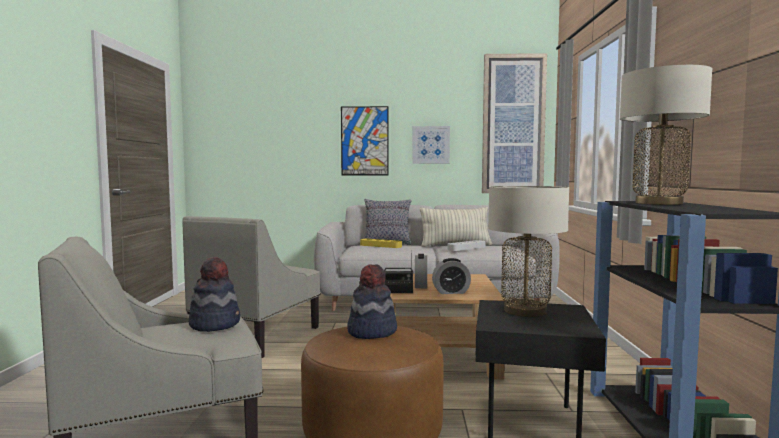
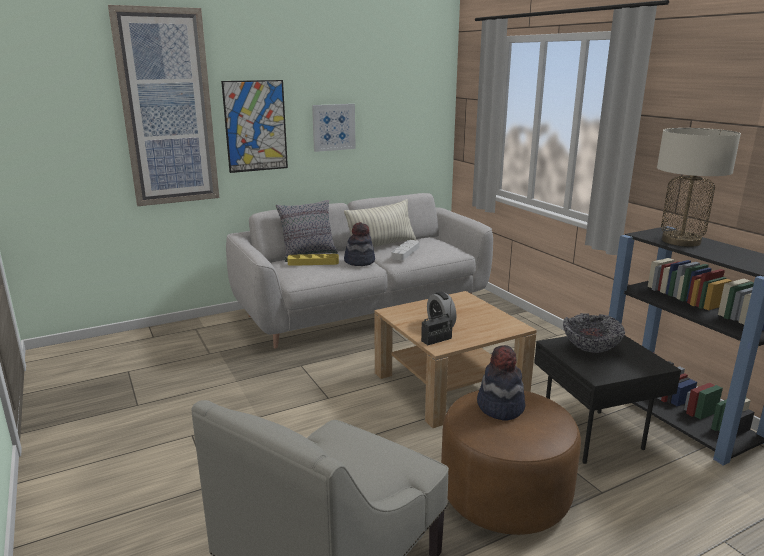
camera: 30 degrees left, 15 degrees up
grey armchair [182,216,321,358] -> none
hat [189,257,240,332] -> hat moved to [344,222,375,266]
alarm clock [432,258,471,294] -> none
picture [482,53,547,193] -> picture moved to [108,5,219,206]
table lamp [488,186,569,317] -> bowl [563,313,625,353]

